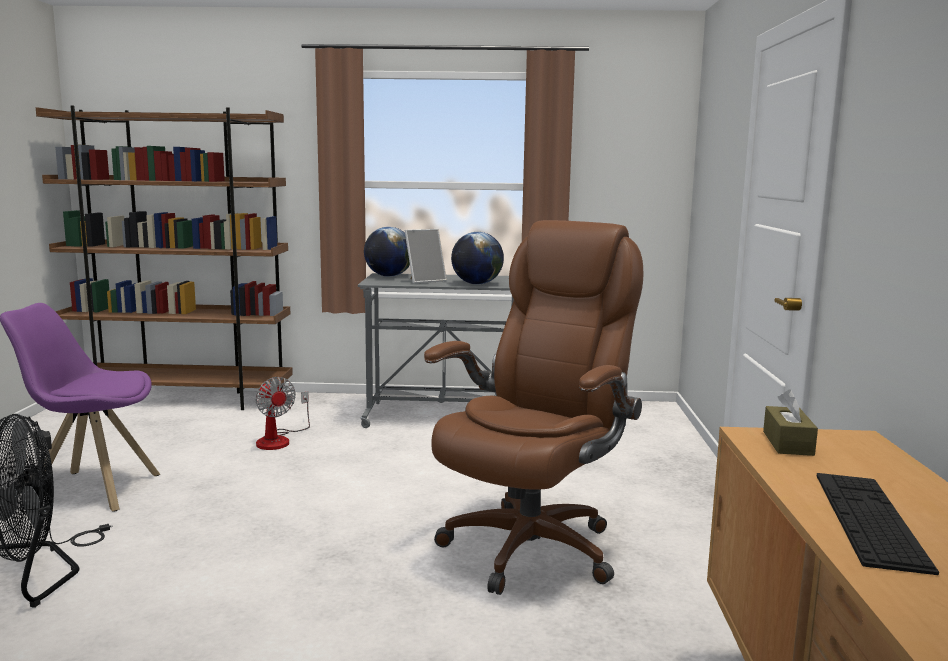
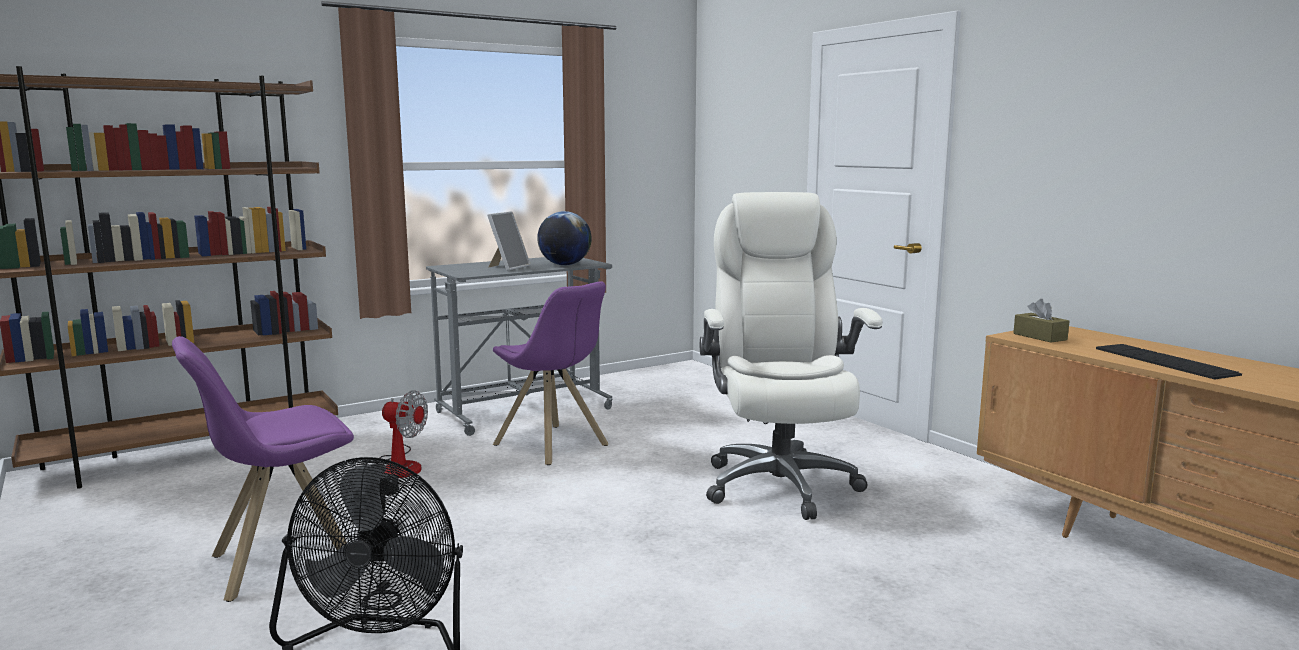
camera: 35 degrees left, 0 degrees up
globe [364,227,410,277] -> none
brown office chair [424,220,643,595] -> white office chair [700,192,883,520]
none -> purple chair [493,281,608,465]

